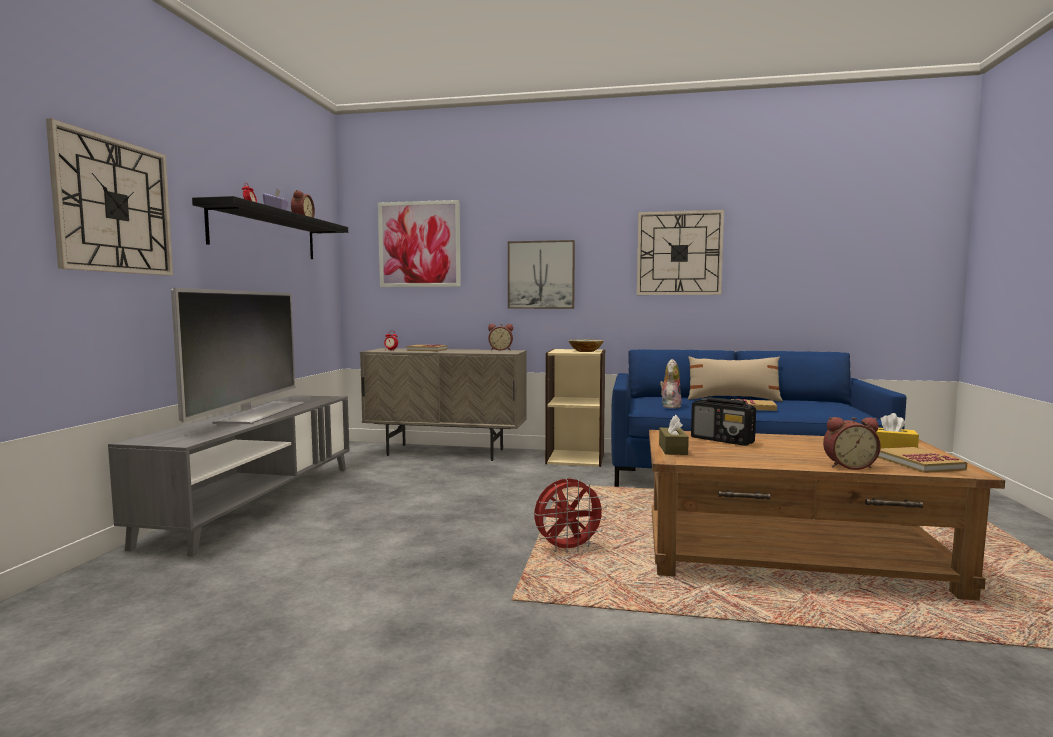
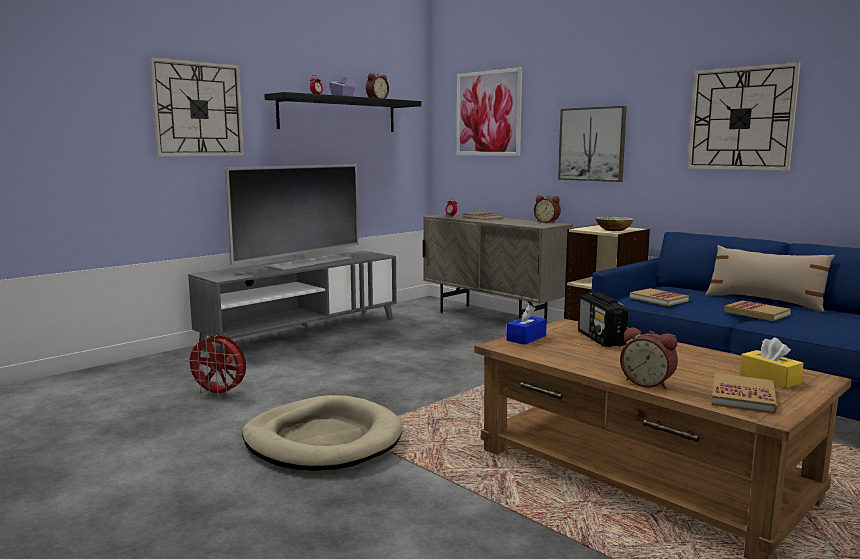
camera: 35 degrees right, 5 degrees up
red fan [534,478,607,552] -> red fan moved to [185,335,246,398]
brown tissue box [659,415,689,455] -> blue tissue box [507,304,547,345]
plush toy [660,359,681,408] -> book [630,288,689,306]
none -> beige dog bed [242,395,403,471]

